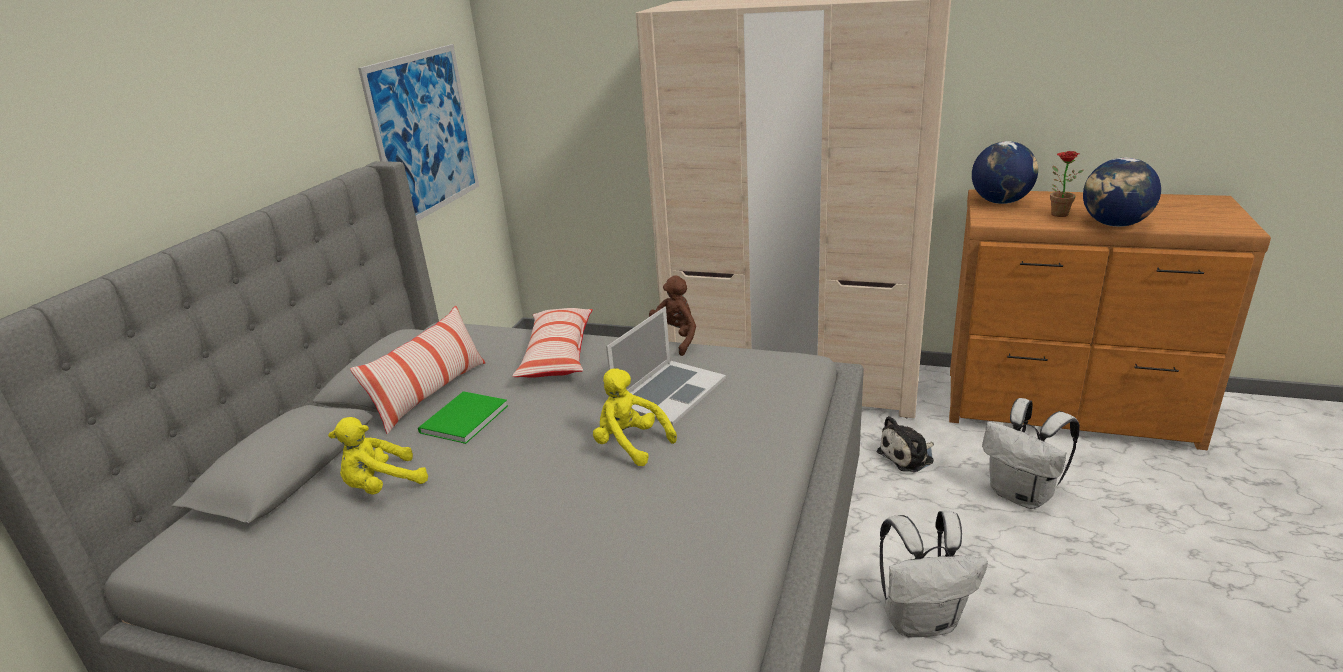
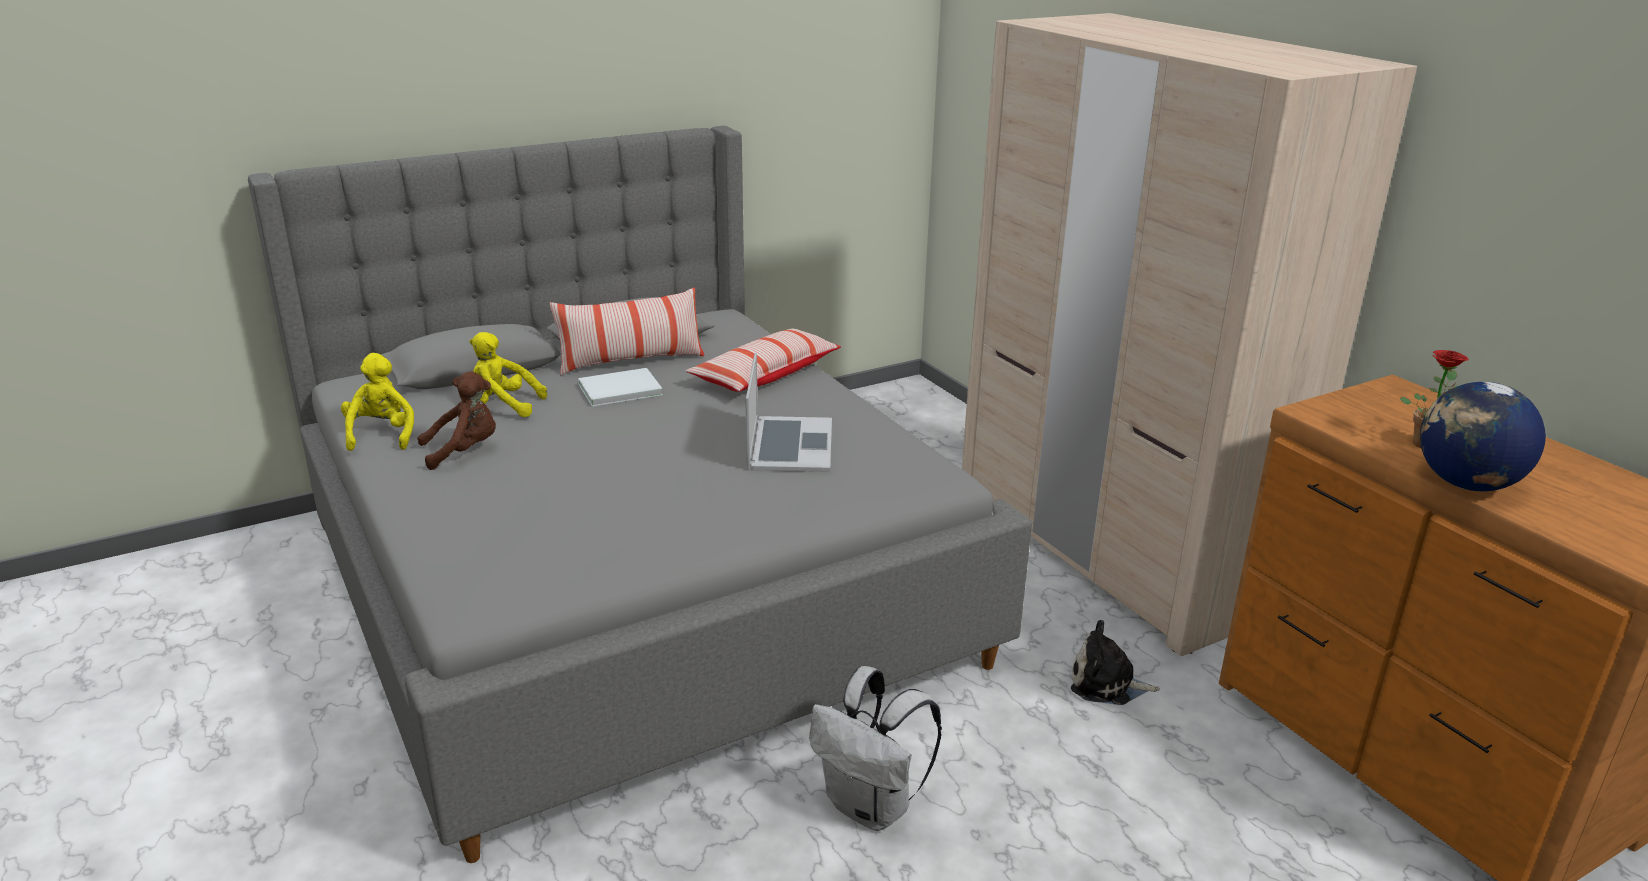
camera: 40 degrees right, 0 degrees up
picture [358,44,479,221] -> none
green book [418,391,508,444] -> white book [578,368,663,407]
yellow plush toy [593,368,677,466] -> yellow plush toy moved to [341,353,414,451]
laptop [606,306,726,426] -> laptop turned 75 degrees counterclockwise [745,353,832,472]
brown plush toy [649,275,696,356] -> brown plush toy moved to [417,371,496,470]
globe [972,141,1038,204] -> none
white backpack [982,398,1080,509] -> none

